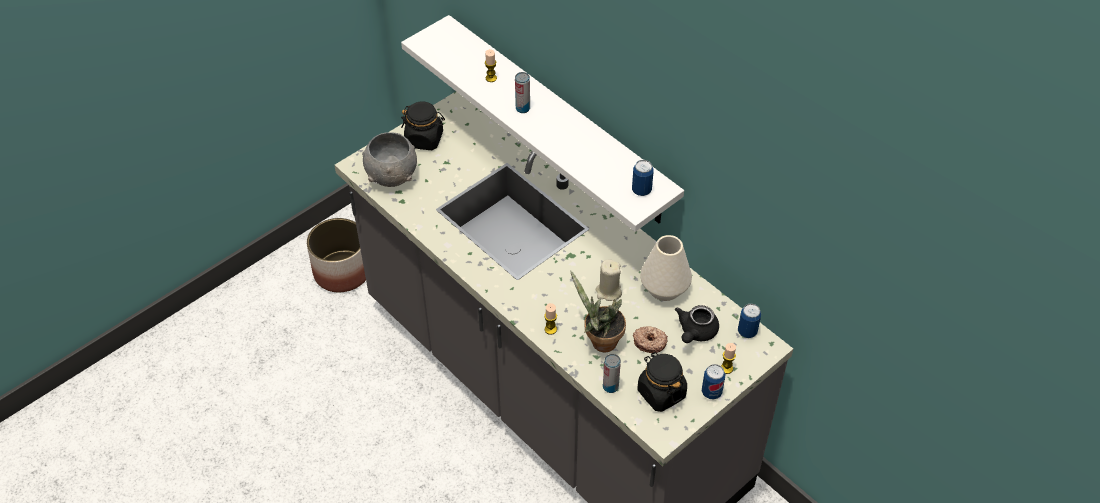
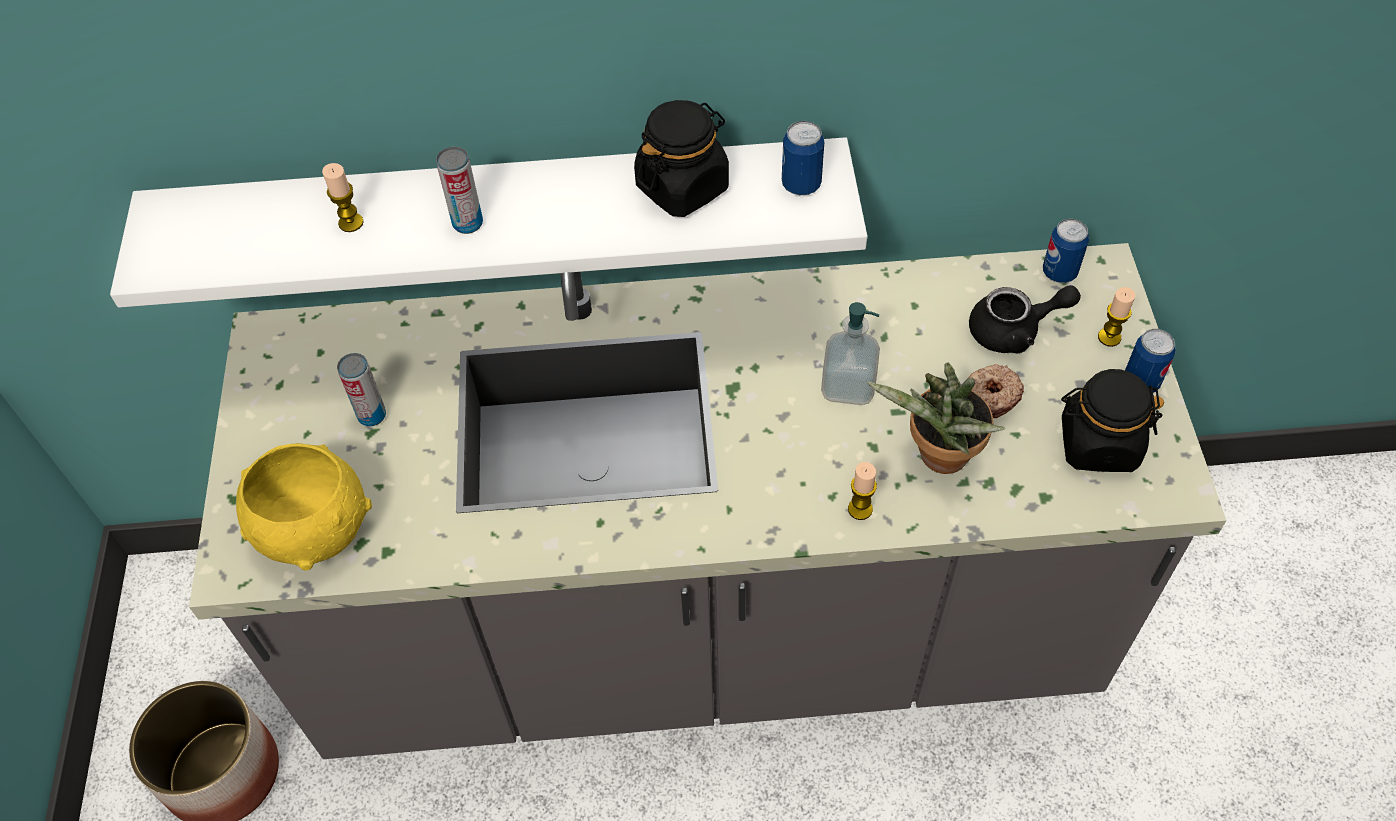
camera: 50 degrees left, 5 degrees up
grey bowl [362,133,417,187] -> yellow bowl [236,443,372,571]
black jar [401,101,445,150] -> black jar moved to [634,100,729,217]
beige candle [596,259,622,301] -> soap dispenser [821,302,880,405]
can [603,354,621,393] -> can moved to [337,353,386,426]
white vase [640,235,692,301] -> none
black teapot [675,305,719,343] -> black teapot turned 75 degrees counterclockwise [969,285,1081,354]

